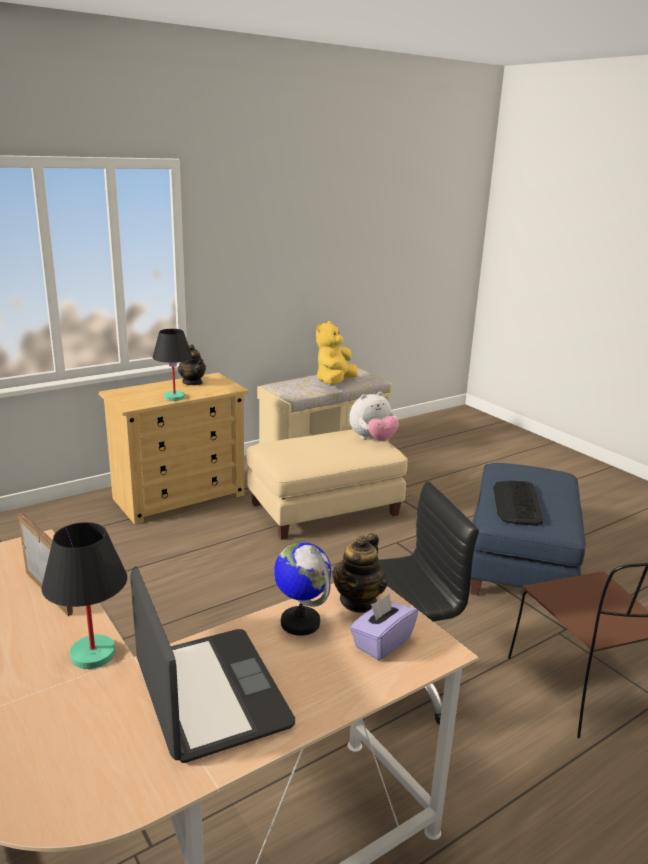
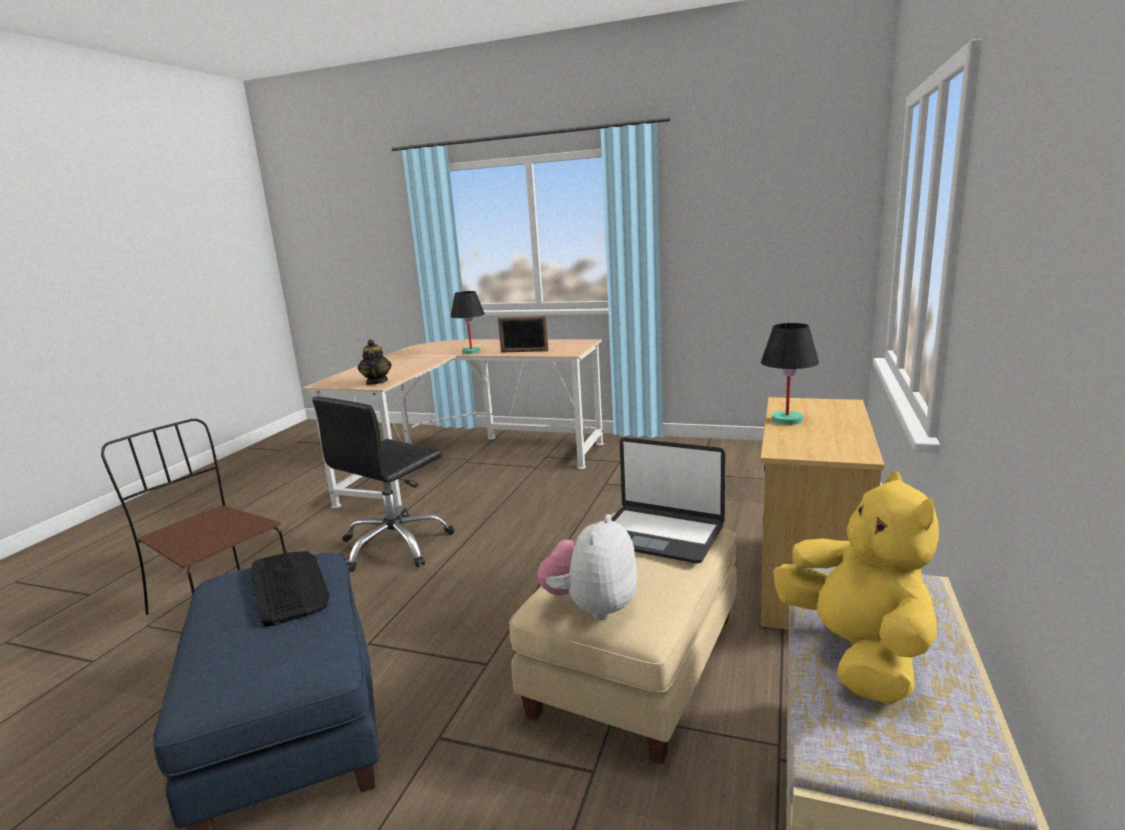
camera: 145 degrees right, 5 degrees down
laptop [130,566,295,763] -> laptop moved to [611,437,725,563]
teapot [178,344,206,385] -> none
globe [274,542,331,636] -> none
purple tissue box [350,593,418,660] -> none

